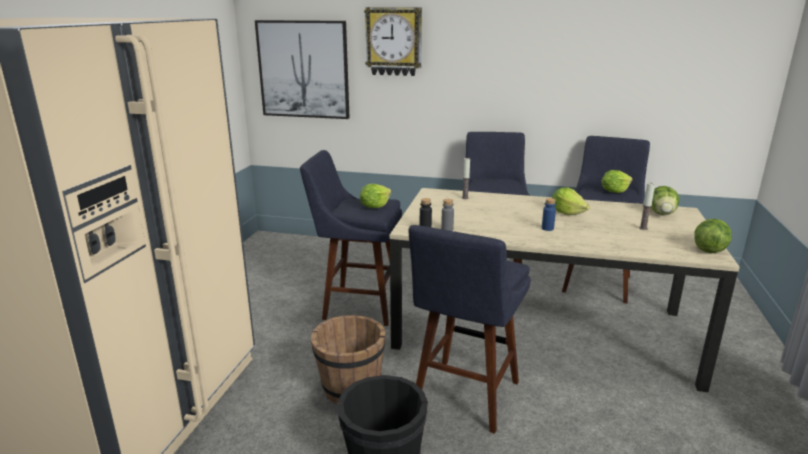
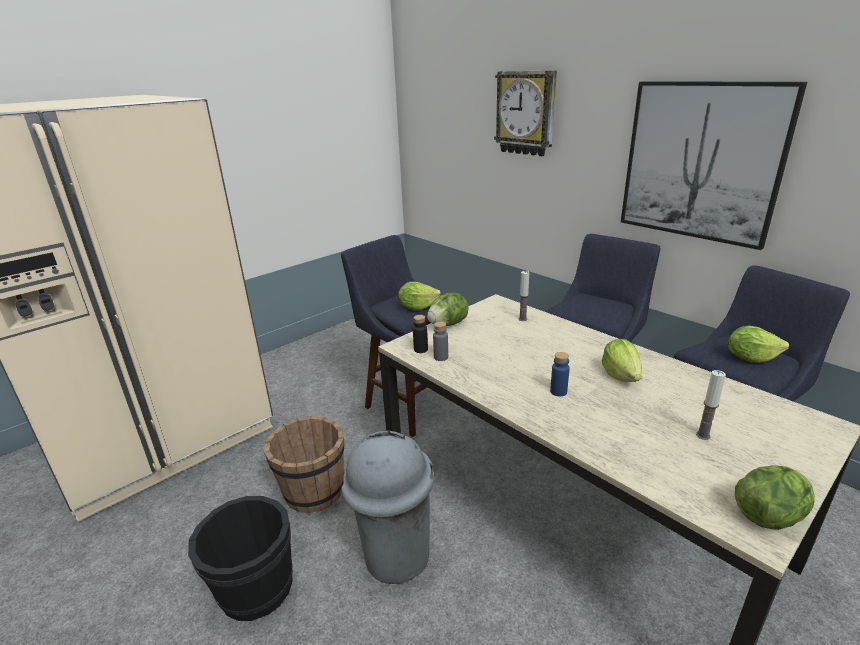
camera: 35 degrees right, 5 degrees up
picture [255,20,350,119] -> picture moved to [621,81,807,250]
blue stool [408,225,531,434] -> grey trash can [341,431,434,584]
lettuce [651,186,679,215] -> lettuce moved to [427,292,469,326]

